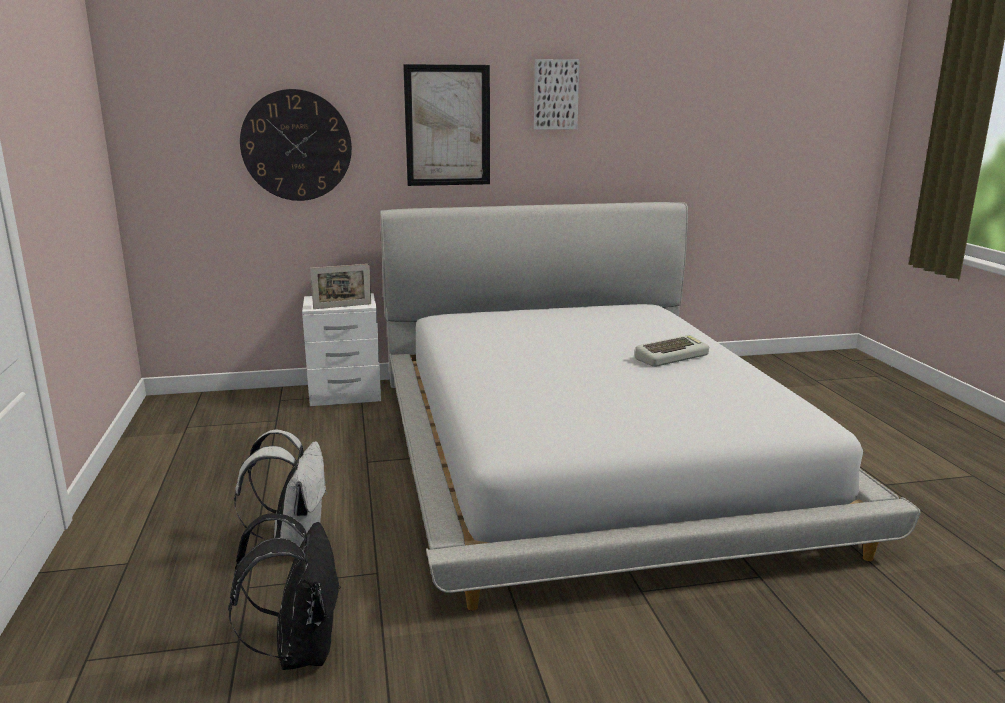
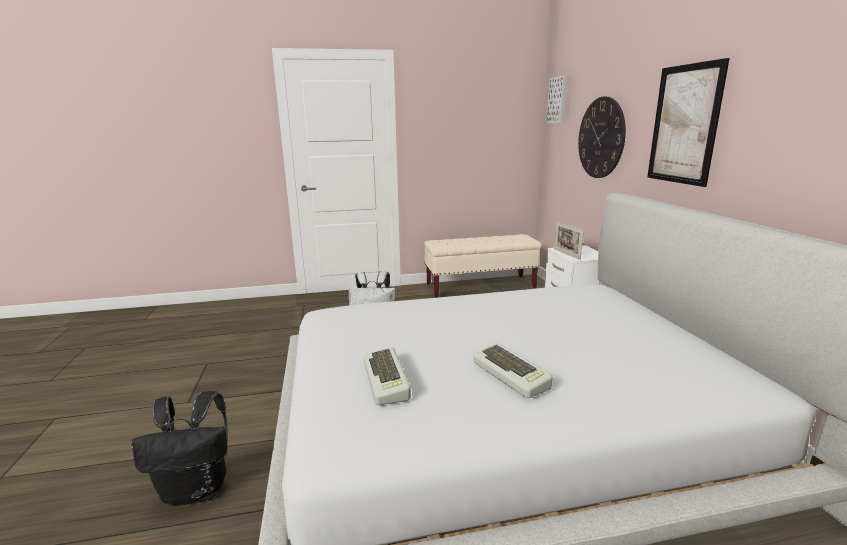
camera: 90 degrees right, 0 degrees up
black backpack [228,513,341,670] -> black backpack moved to [131,391,228,506]
picture [534,59,580,130] -> picture moved to [547,76,567,123]
none -> keyboard [364,347,411,405]
none -> beige bench [424,234,541,297]

